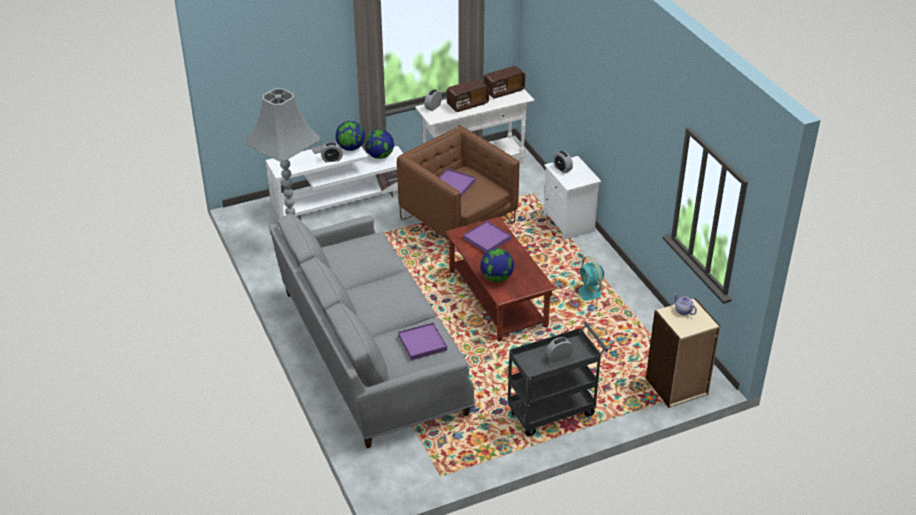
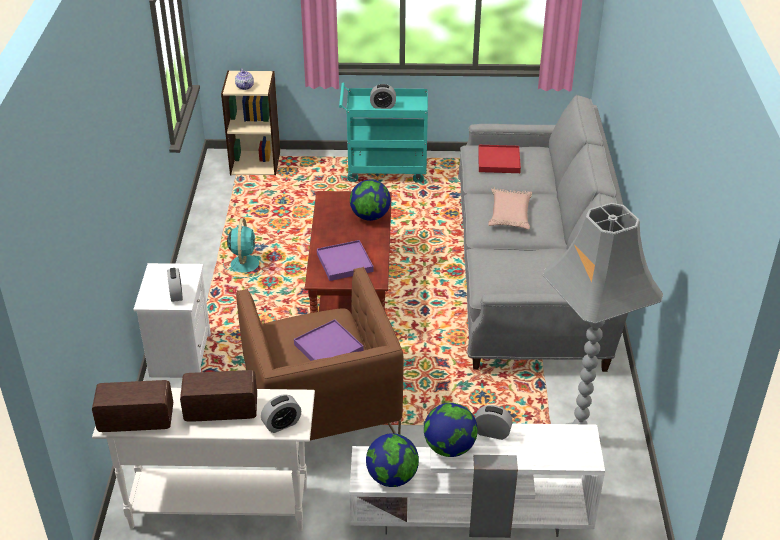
camera: 155 degrees left, 0 degrees up
purple tray [398,322,447,360] -> red tray [478,145,521,173]
grey cart [508,322,608,436] -> turquoise cart [339,83,428,183]
none -> beige pillow [488,187,532,229]

